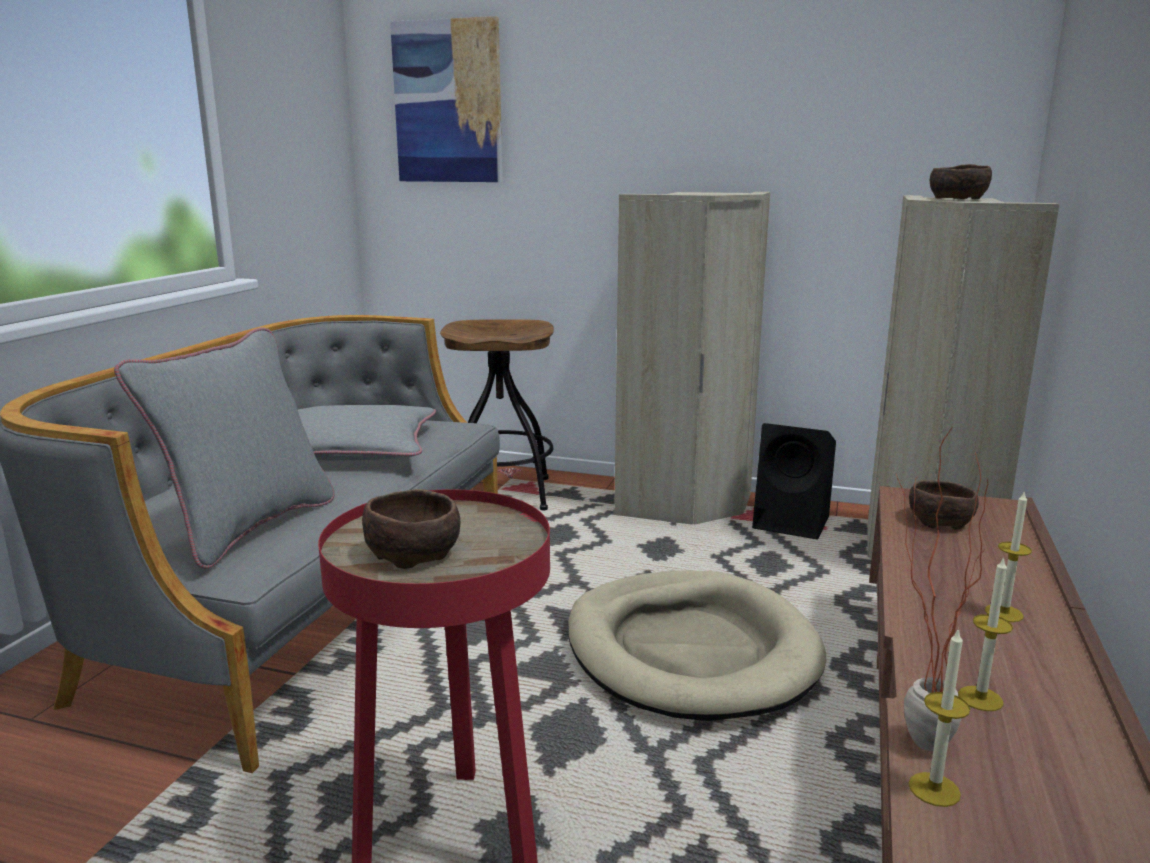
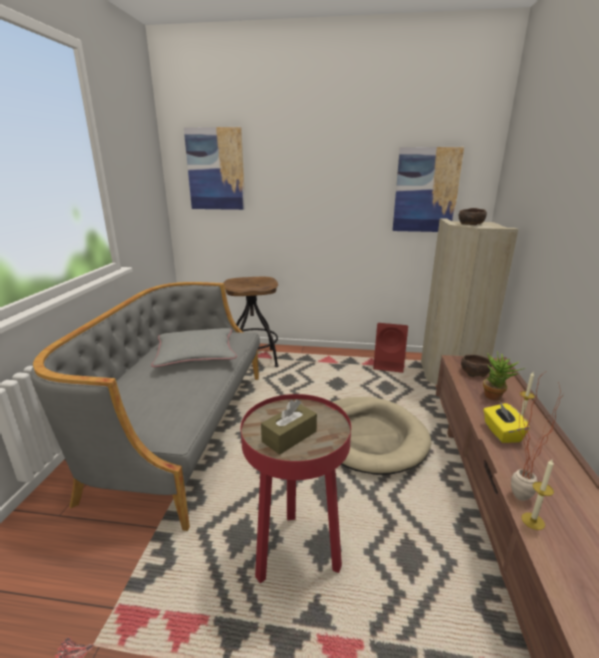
camera: 10 degrees left, 5 degrees up
grey pillow [114,327,335,569] -> none
brown bowl [362,489,460,569] -> brown tissue box [261,399,317,455]
beige cabinet [614,192,770,525] -> none
black speaker [752,423,836,540] -> red speaker [373,323,408,373]
candle [958,556,1013,711] -> none
none -> picture [392,147,464,232]
none -> potted plant [483,351,526,400]
none -> yellow tissue box [483,402,530,443]

